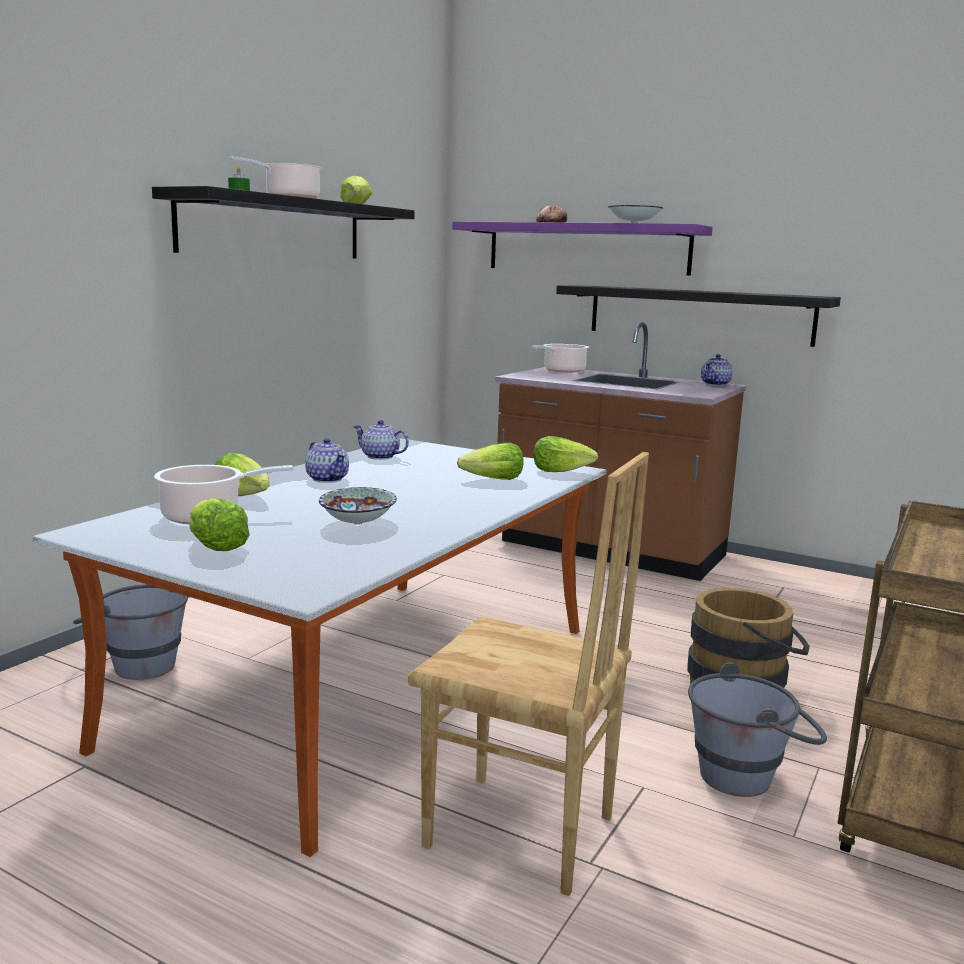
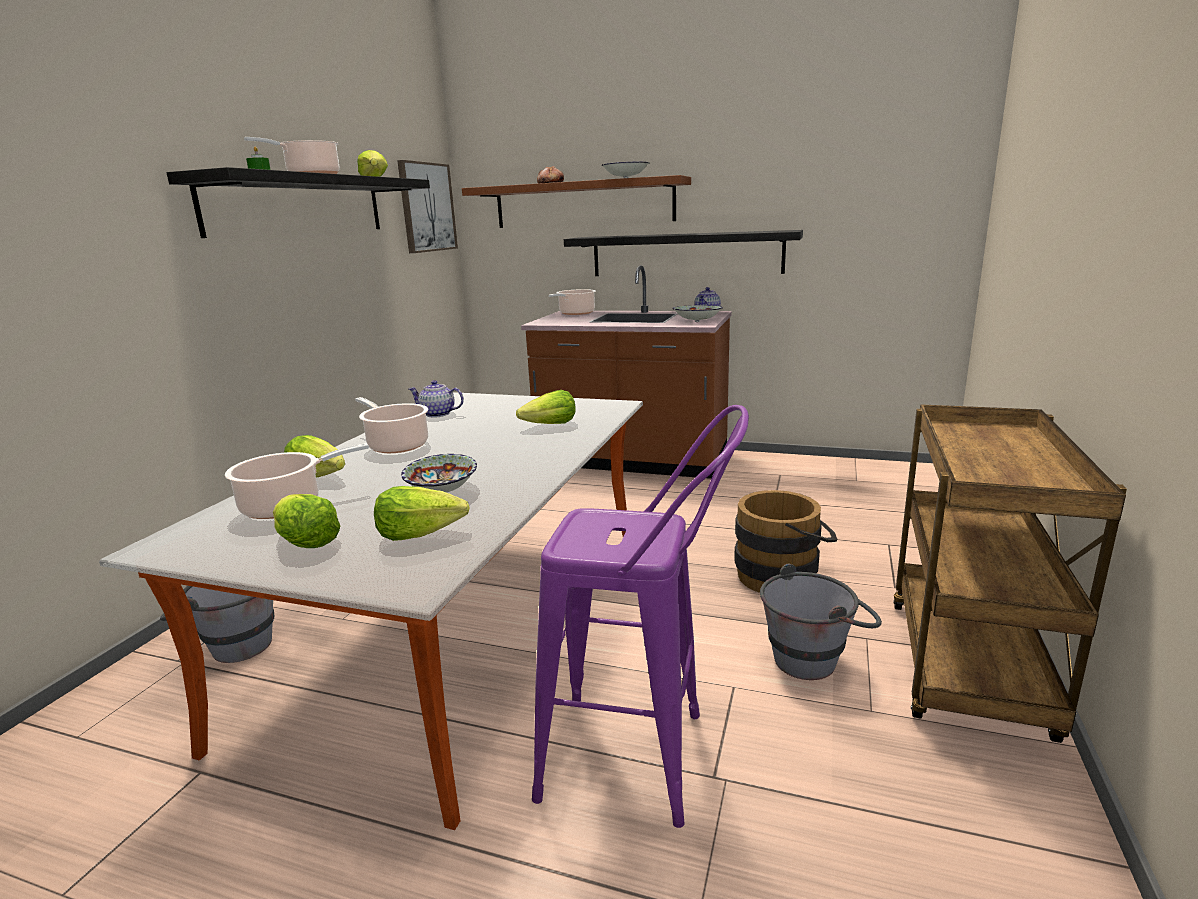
camera: 10 degrees left, 5 degrees up
teapot [305,438,349,483] -> cooking pot [355,397,428,453]
brown chair [408,452,649,896] -> purple stool [532,405,749,828]
purple shelf [452,221,713,276] -> brown shelf [462,175,691,228]
lettuce [534,436,598,472] -> lettuce moved to [374,486,470,541]
none -> picture [397,160,458,253]
none -> bowl [672,305,723,322]

